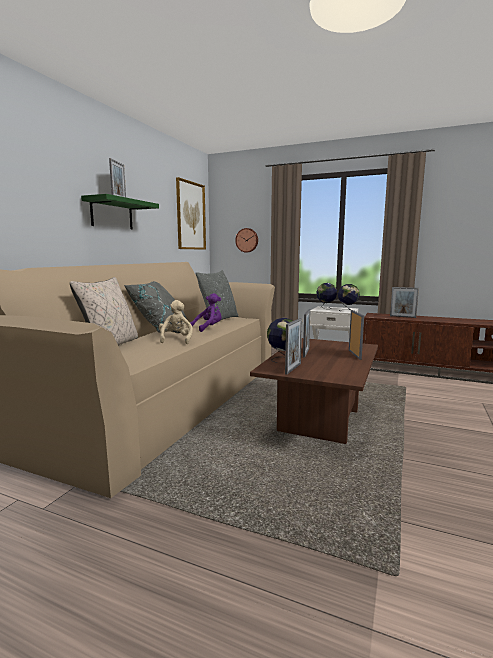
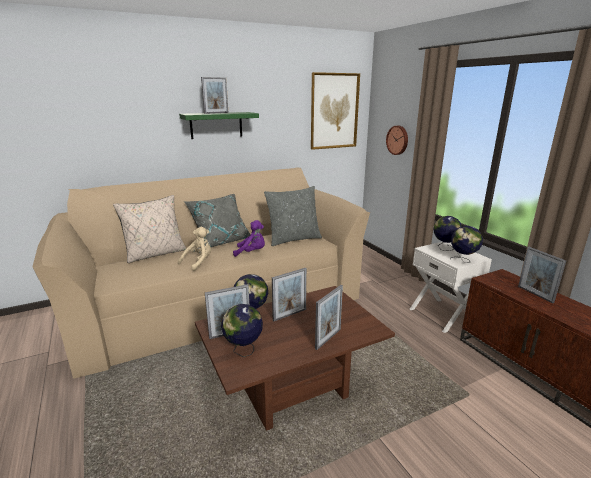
camera: 40 degrees right, 10 degrees up
none -> globe [221,304,263,357]

